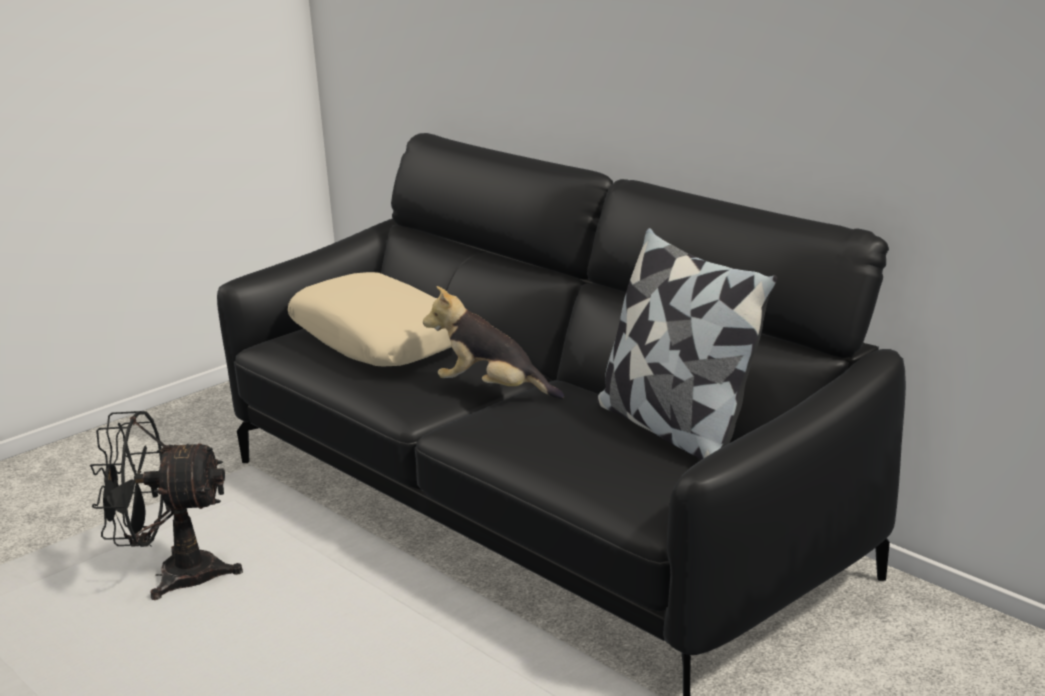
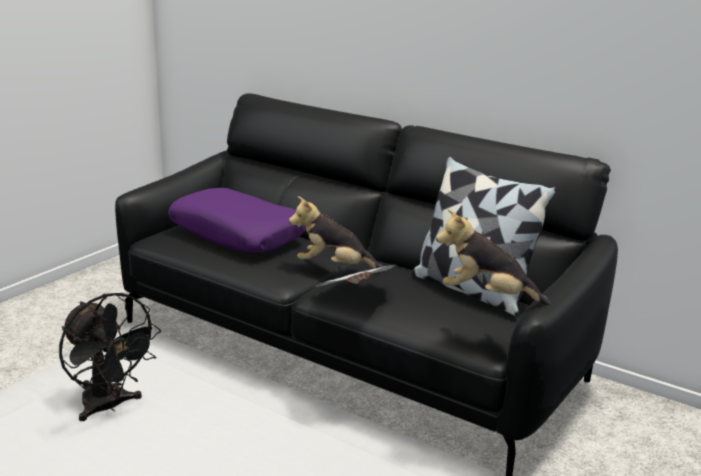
camera: 15 degrees left, 0 degrees up
black fan [90,411,243,600] -> black fan turned 120 degrees counterclockwise [59,293,161,421]
beige pillow [288,272,452,367] -> purple pillow [168,188,306,252]
none -> newspaper [316,265,395,287]
none -> plush toy [436,209,551,305]

